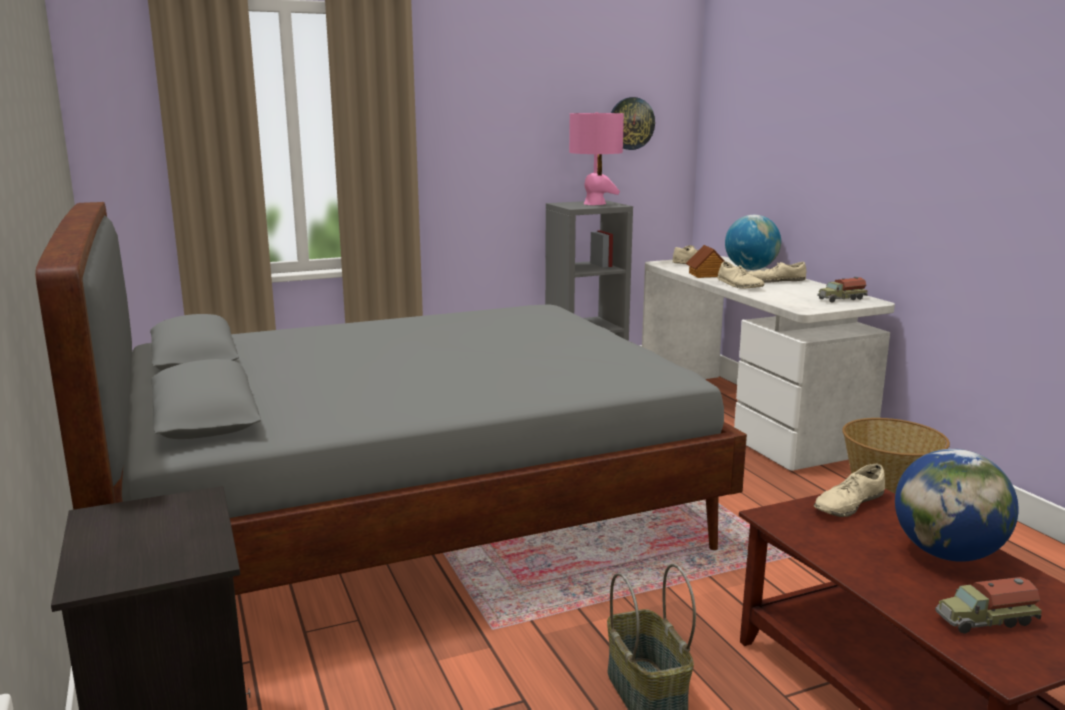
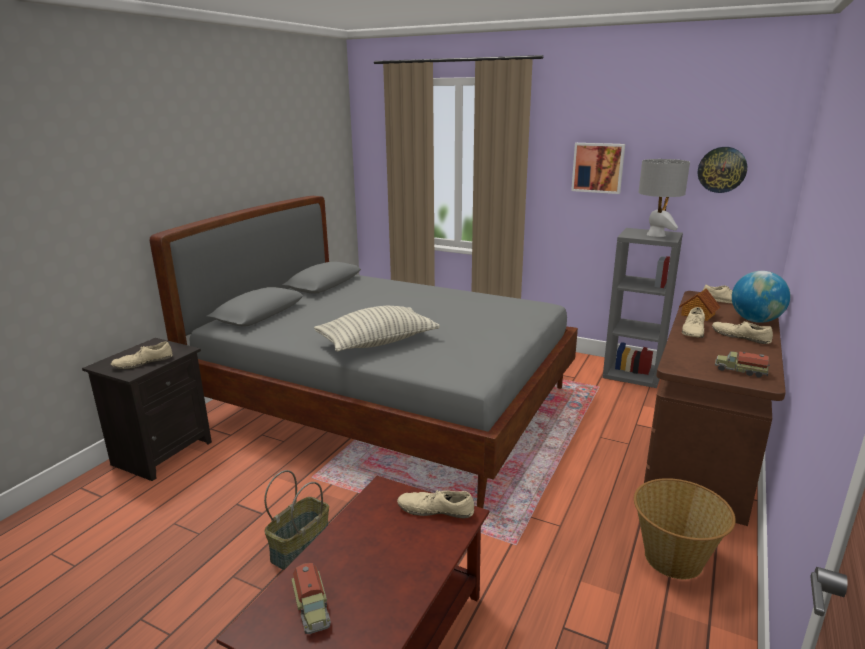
camera: 50 degrees right, 5 degrees up
pink table lamp [569,112,624,205] -> grey table lamp [639,159,690,237]
white desk [642,256,895,471] -> brown desk [644,291,786,526]
globe [895,449,1019,562] -> none
toy truck [935,577,1042,634] -> toy truck turned 150 degrees counterclockwise [291,563,331,634]
none -> beige shoe [111,341,173,369]
none -> pillow [314,306,440,351]
none -> picture [571,143,625,194]

